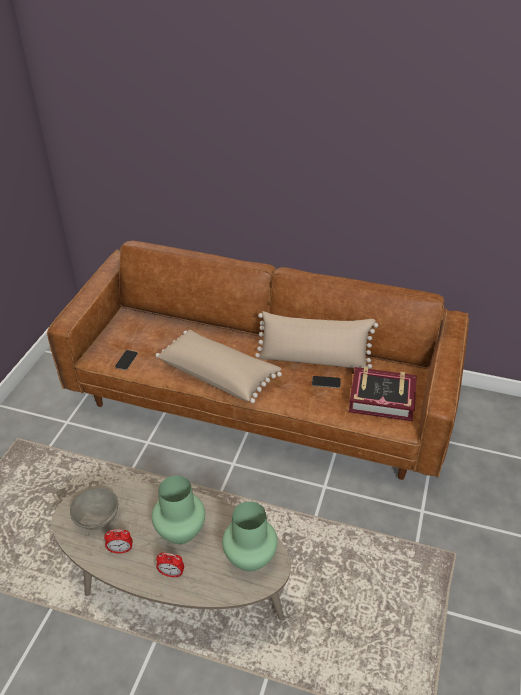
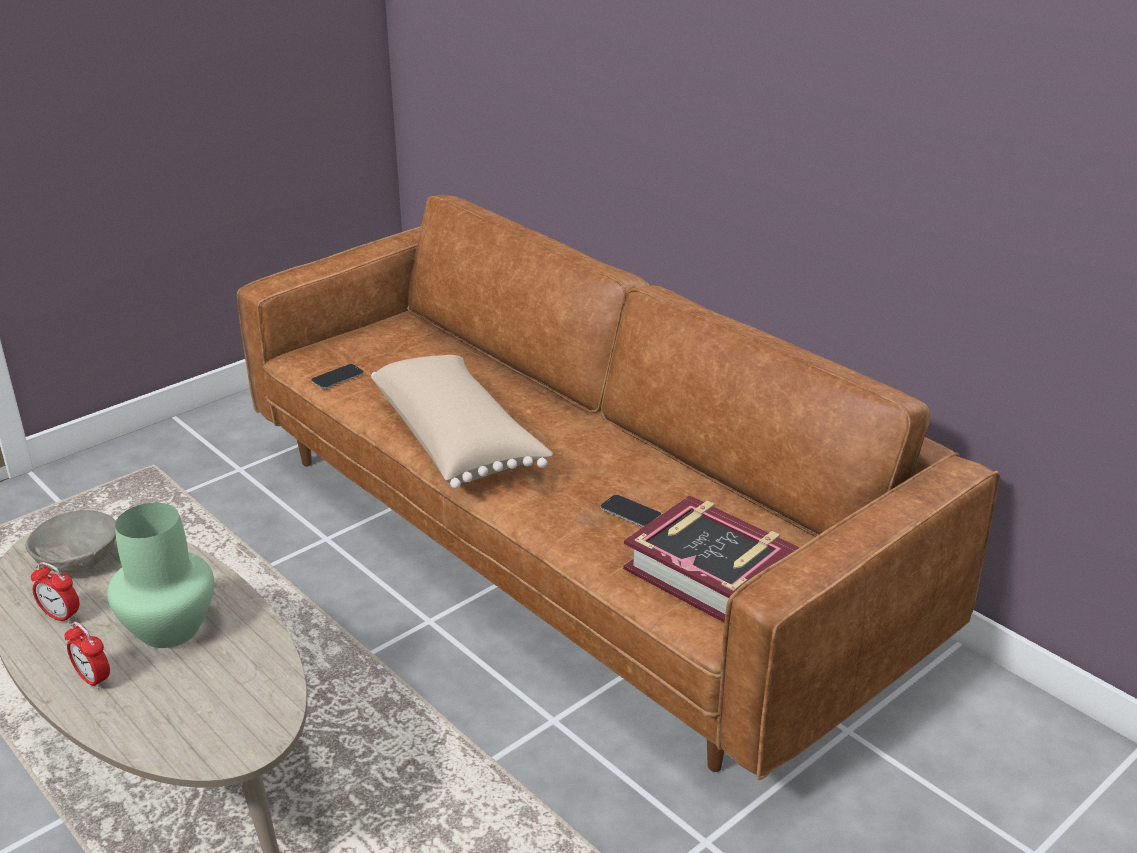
camera: 30 degrees right, 10 degrees down
green vase [222,501,278,571] -> none
beige pillow [255,311,378,369] -> none

